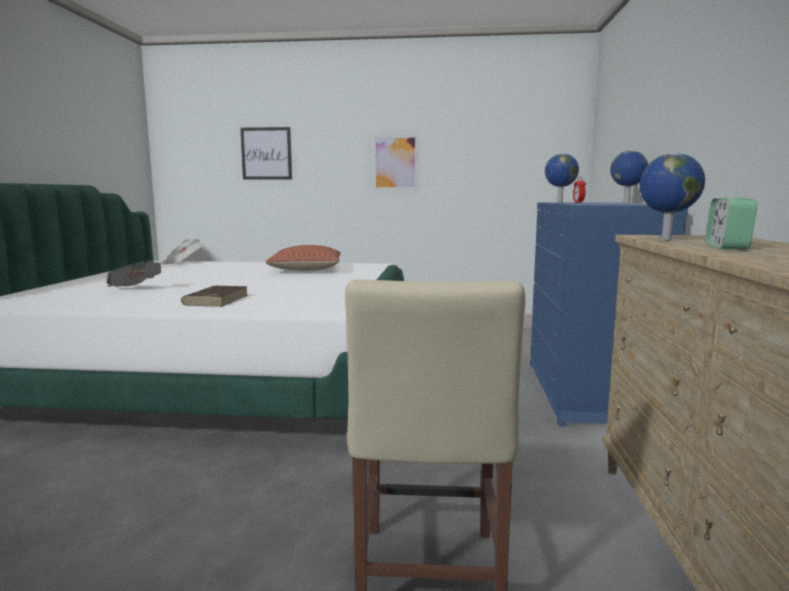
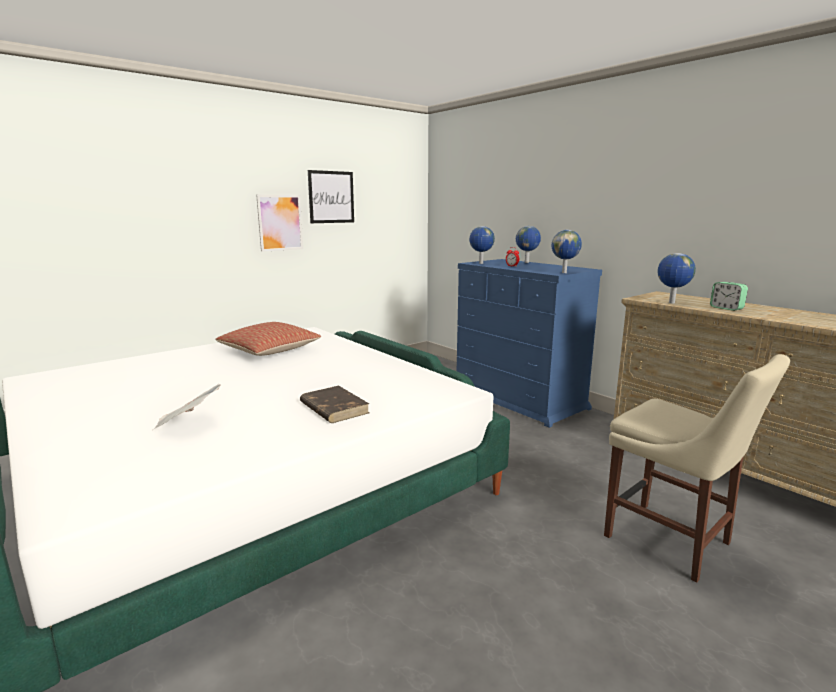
camera: 45 degrees left, 5 degrees up
newspaper [161,239,203,264] -> none
picture [240,127,292,180] -> picture moved to [308,170,354,223]
none -> globe [552,230,582,273]

